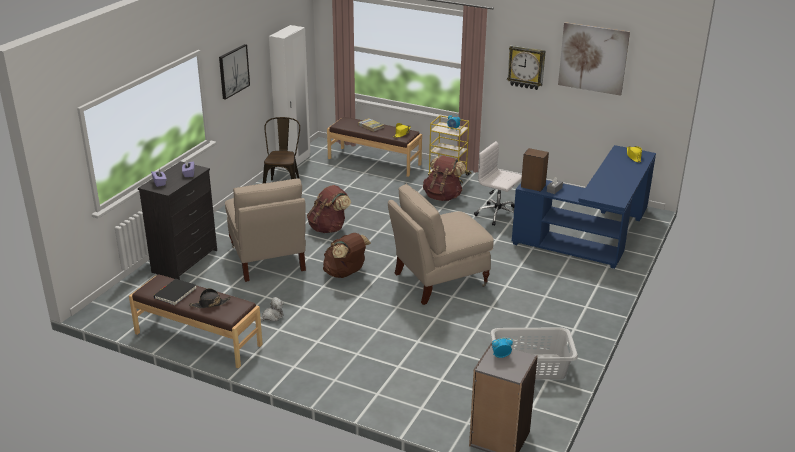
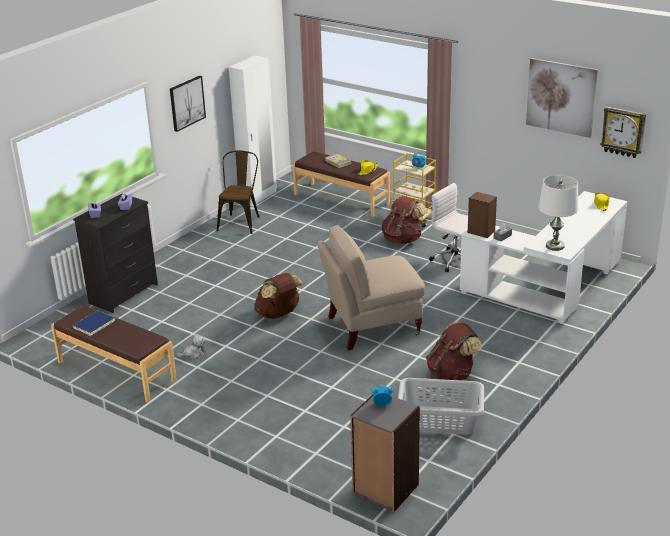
camera: 10 degrees right, 0 degrees up
black book [154,279,196,305] -> blue book [72,310,115,336]
black hat [189,288,231,308] -> none
beige chair [225,178,306,282] -> none
brown backpack [307,185,351,233] -> brown backpack moved to [426,322,482,380]
wall clock [507,45,546,90] -> wall clock moved to [600,106,646,158]
blue desk [512,145,656,269] -> white desk [460,191,628,324]
none -> white table lamp [539,175,578,251]

